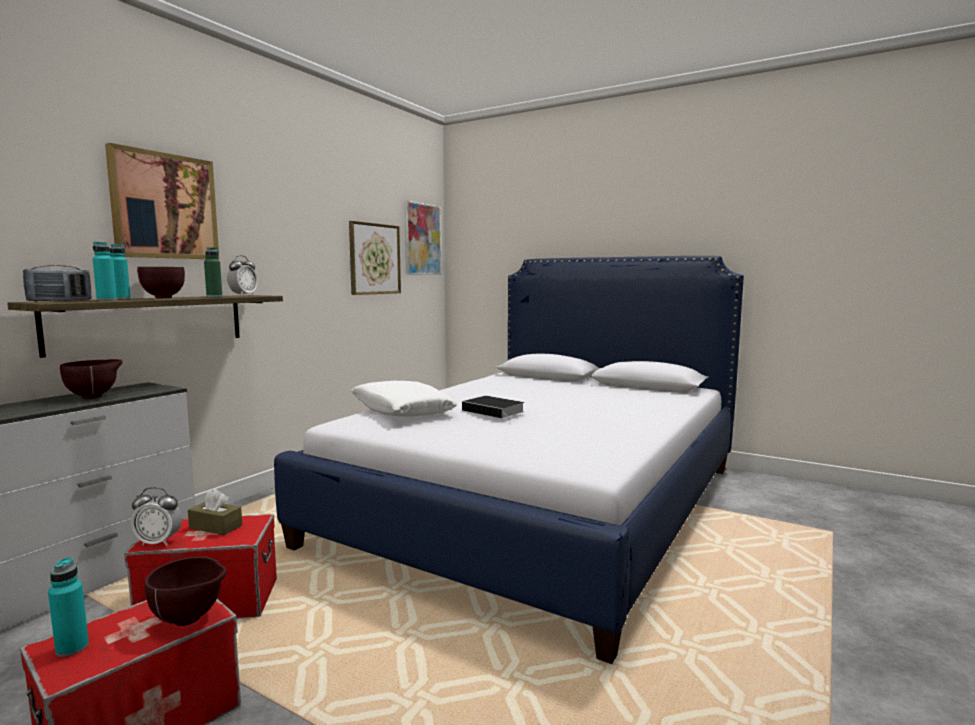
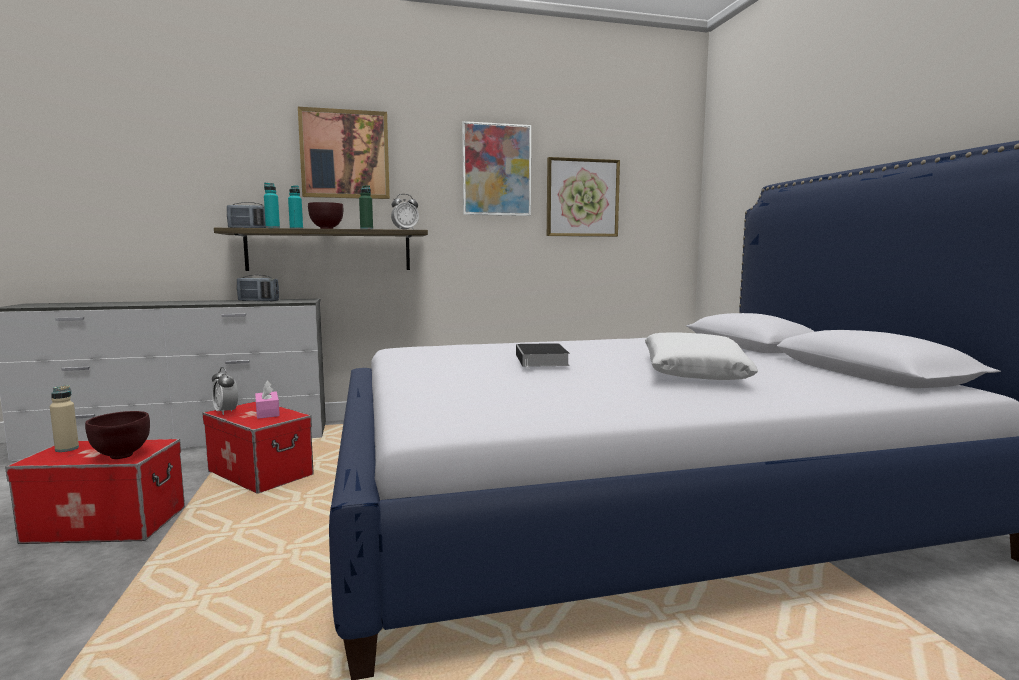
camera: 45 degrees right, 0 degrees up
turquoise bottle [48,557,89,657] -> beige bottle [50,385,79,452]
brown bowl [60,359,122,399] -> radio [237,275,279,302]
brown tissue box [188,489,242,535] -> pink tissue box [255,380,280,419]
white pillow [351,381,457,417] -> white pillow moved to [645,332,758,380]
picture [404,200,441,275] -> picture moved to [462,121,531,216]

